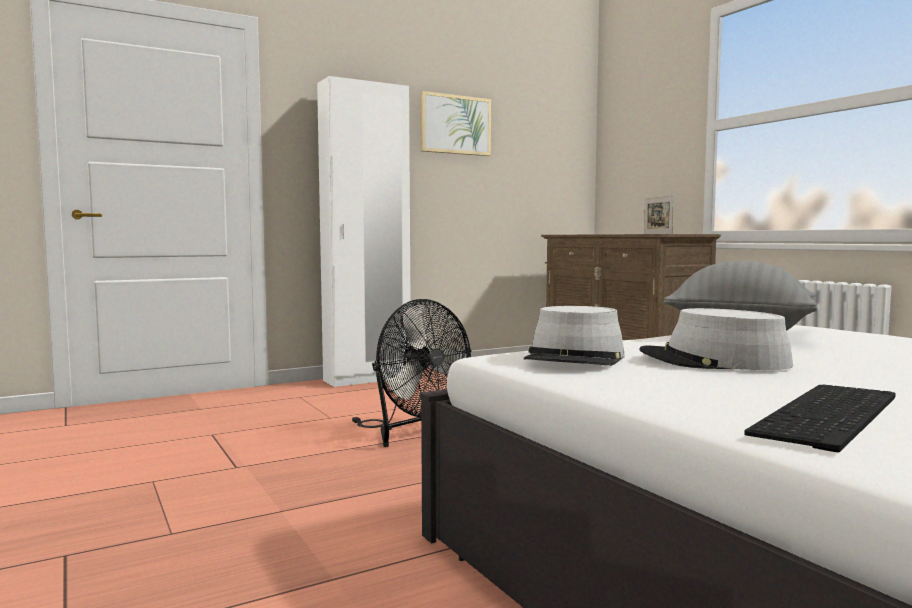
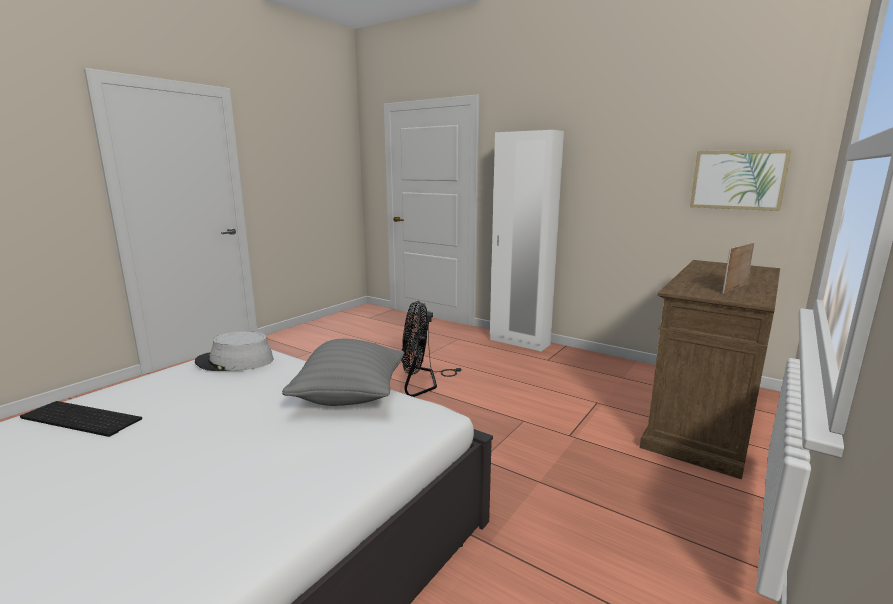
camera: 65 degrees right, 10 degrees up
black fan [352,299,471,447] -> black fan turned 60 degrees clockwise [401,301,462,397]
picture [420,91,491,156] -> picture moved to [690,150,791,211]
grey hat [639,308,793,370] -> none

